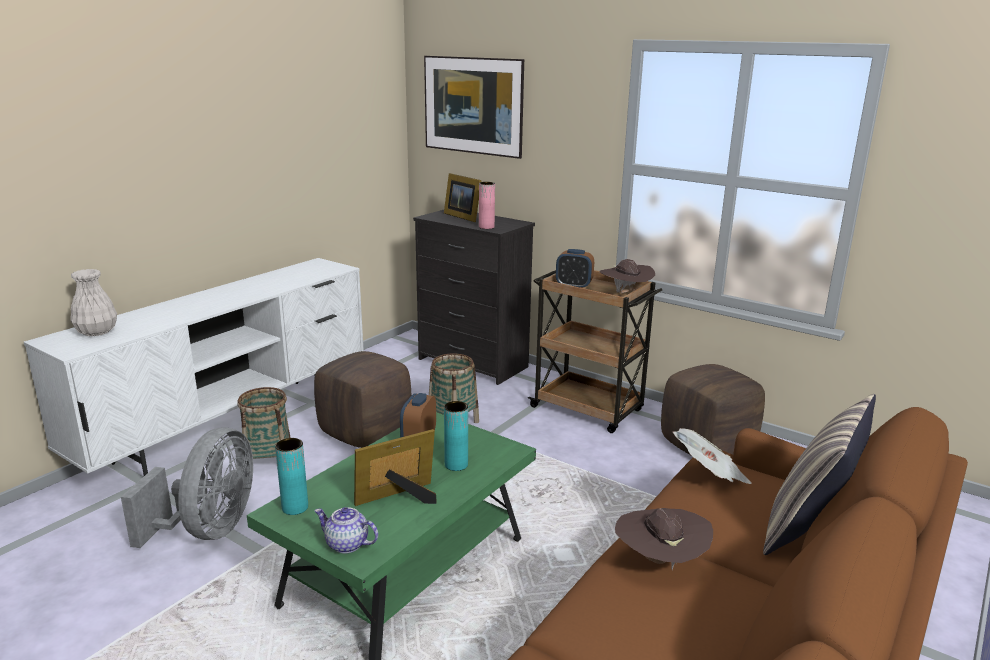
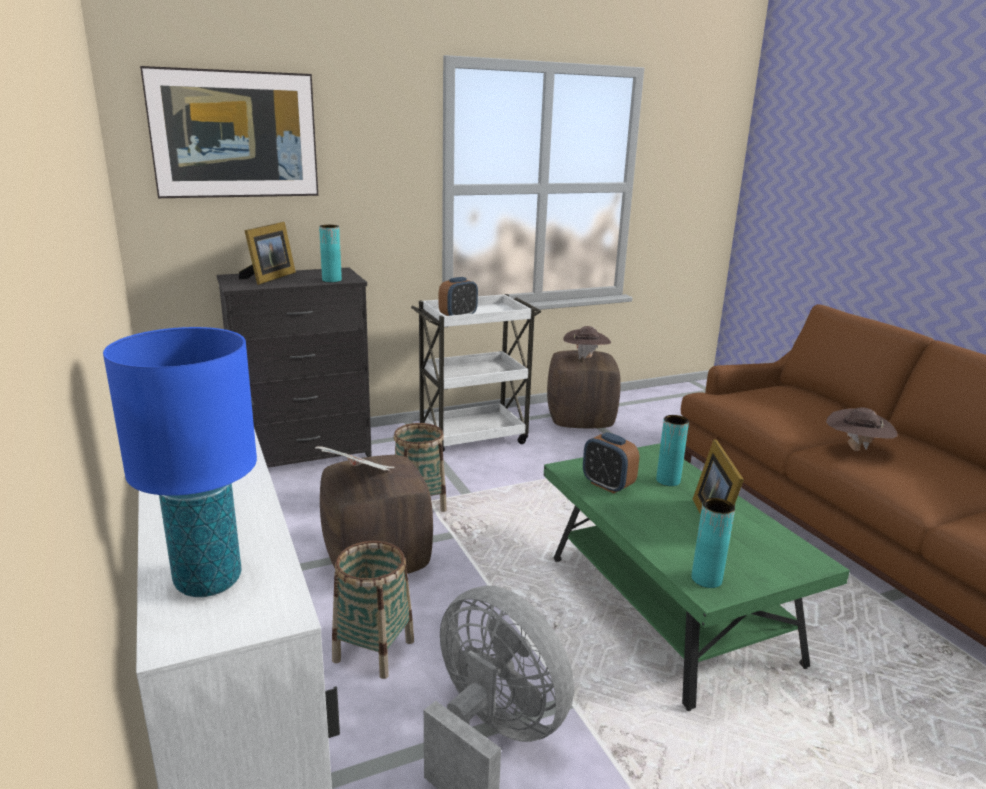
camera: 60 degrees left, 0 degrees up
white vase [70,269,117,336] -> blue table lamp [103,327,257,597]
teapot [314,507,378,554] -> none
picture frame [444,173,482,222] -> picture frame turned 60 degrees counterclockwise [239,222,296,285]
pink vase [479,182,495,229] -> turquoise vase [319,225,342,282]
brown cart [528,270,662,433] -> white cart [411,294,541,452]
brown hat [599,259,655,293] -> brown hat moved to [563,326,611,359]
newspaper [673,428,752,484] -> newspaper moved to [315,446,395,471]
pillow [763,394,876,555] -> none

